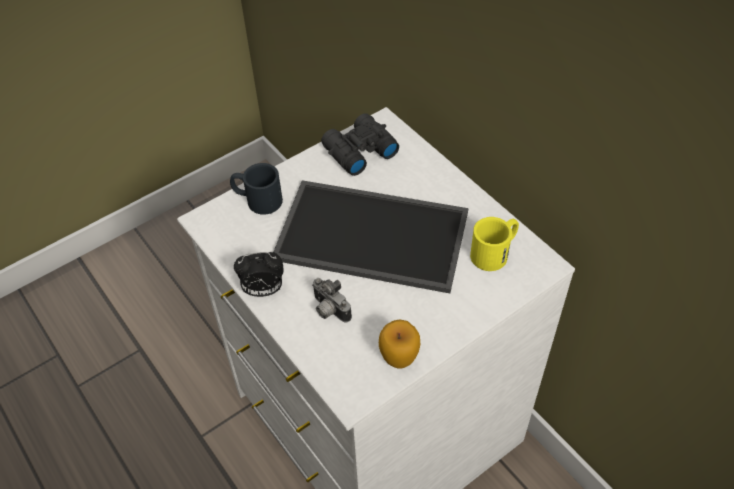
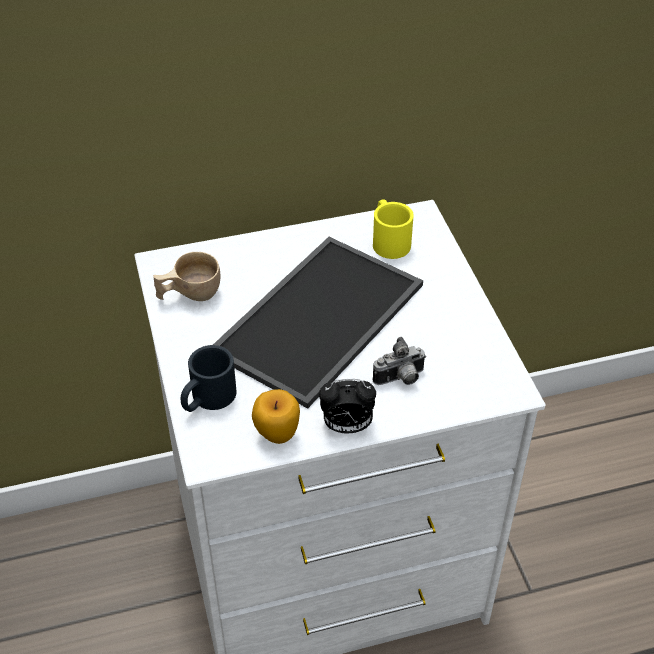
camera: 70 degrees left, 5 degrees down
alarm clock [234,252,284,297] -> alarm clock turned 75 degrees clockwise [319,379,376,433]
black binoculars [321,113,399,176] -> beige cup [153,252,220,301]
apple [379,319,420,368] -> apple moved to [252,389,300,444]

